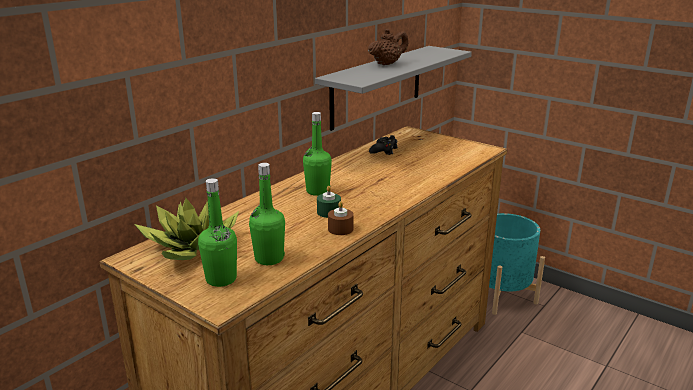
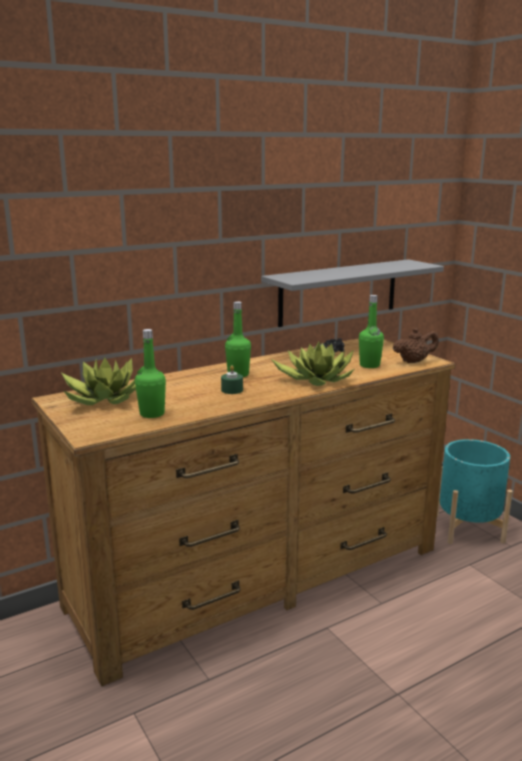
camera: 20 degrees right, 5 degrees down
green bottle [198,178,237,287] -> green bottle moved to [359,295,384,368]
brown candle [328,201,354,235] -> none
brown teapot [368,28,408,65] -> brown teapot moved to [393,328,439,363]
none -> potted plant [271,342,354,386]

